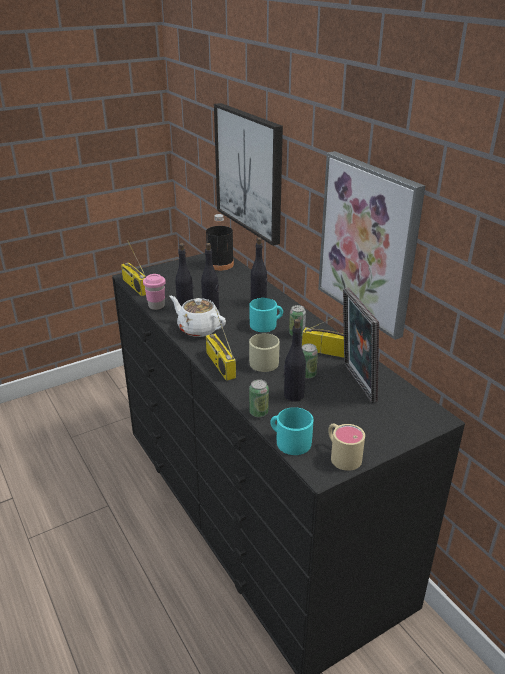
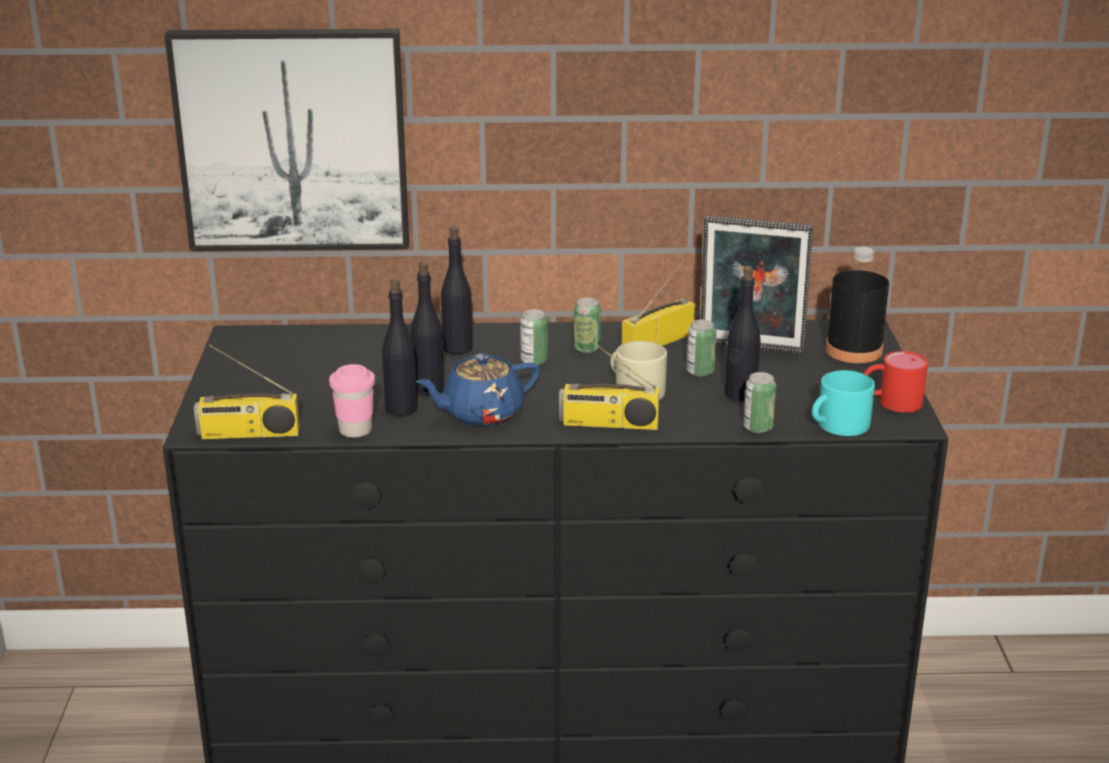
camera: 60 degrees left, 5 degrees down
white teapot [169,296,226,337] -> blue teapot [416,353,540,426]
black bottle [206,214,234,271] -> black bottle moved to [826,247,889,363]
turquoise mug [250,298,283,332] -> can [520,310,548,365]
picture [318,151,425,340] -> none
beige mug [328,423,365,471] -> red mug [863,351,928,413]

